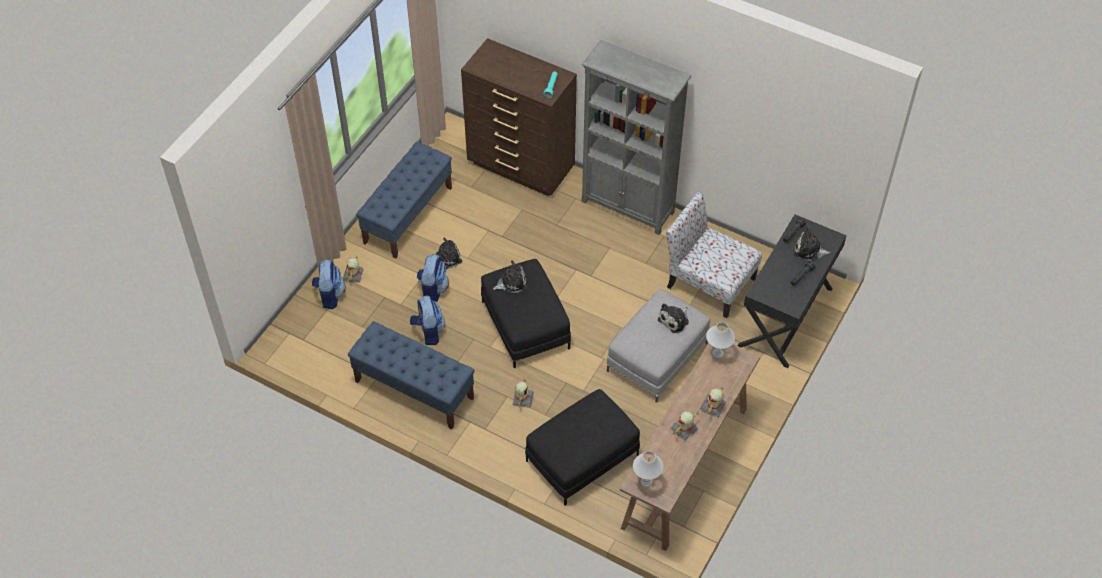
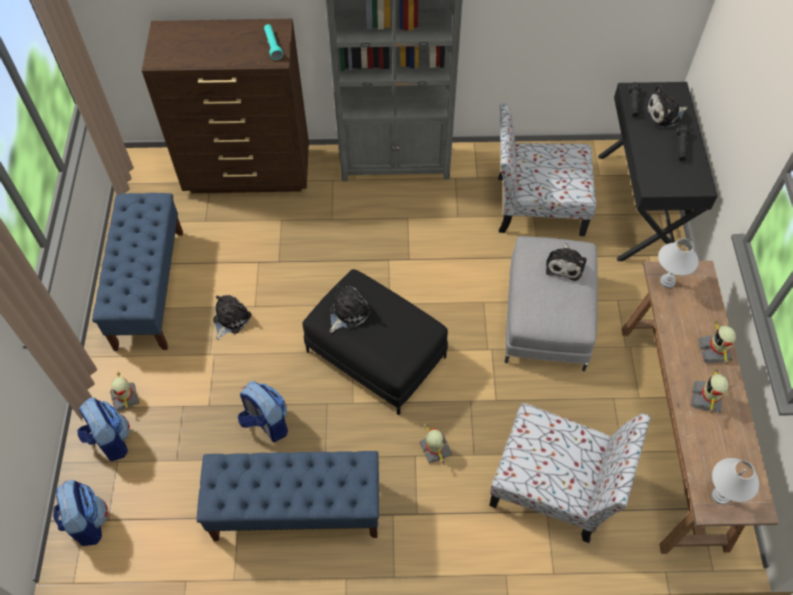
camera: 30 degrees left, 5 degrees up
backpack [417,254,449,302] -> backpack moved to [53,480,108,546]
black ottoman [525,389,640,506] -> chair [489,404,651,543]

